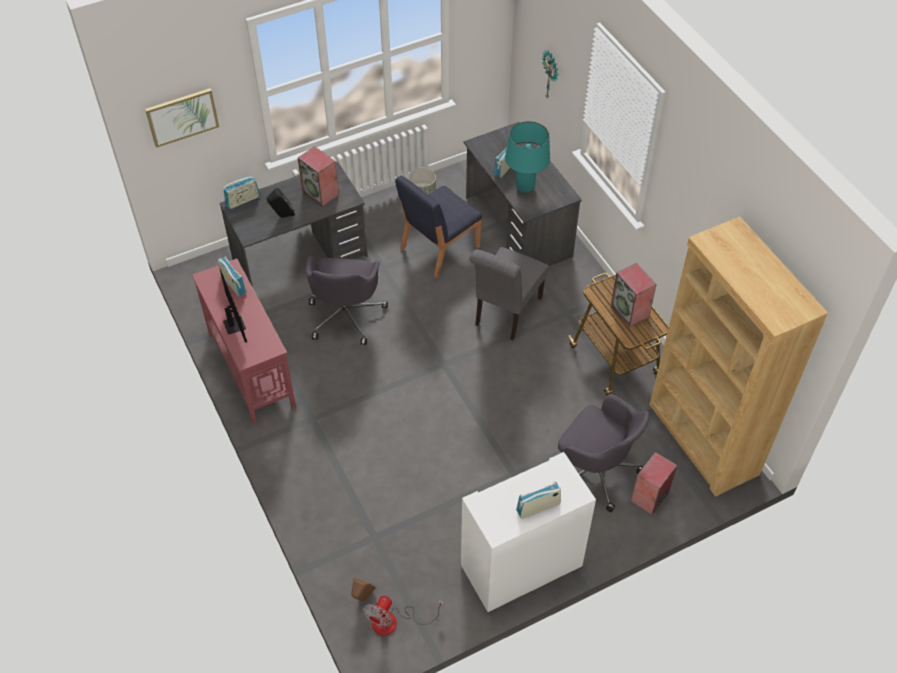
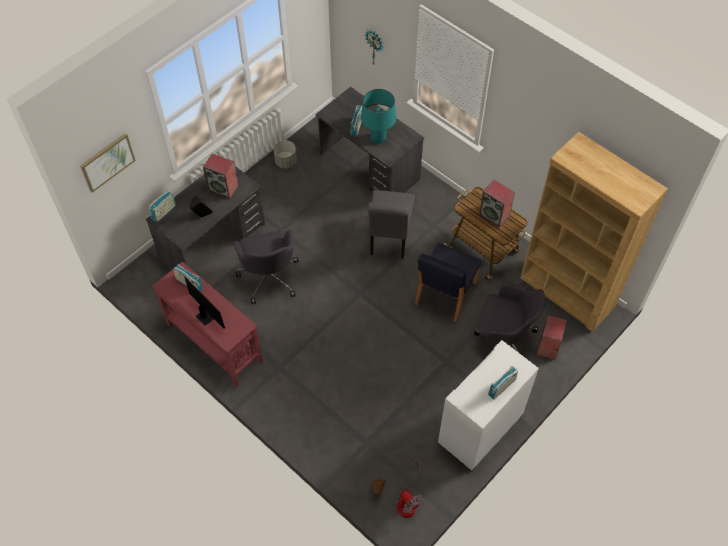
camera: 20 degrees left, 5 degrees up
fan [363,596,444,636] -> fan turned 45 degrees counterclockwise [397,459,423,518]
blue chair [395,176,482,278] -> blue chair moved to [415,243,481,322]

